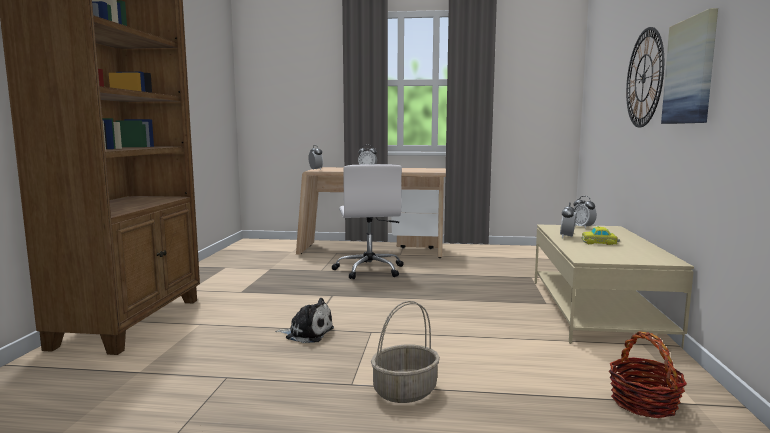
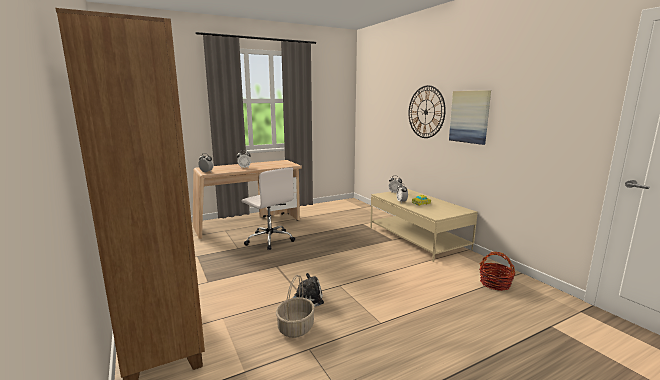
camera: 35 degrees left, 5 degrees up
basket [371,301,440,403] -> basket moved to [276,275,315,338]

